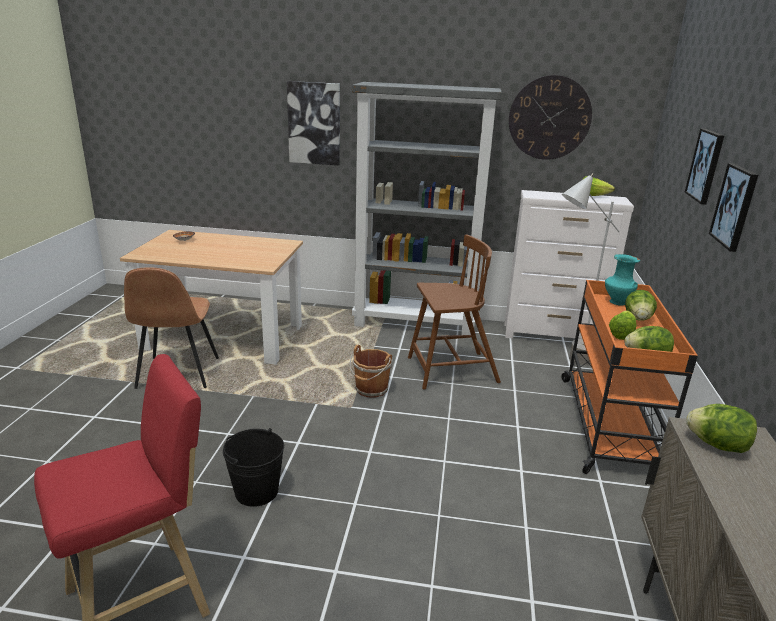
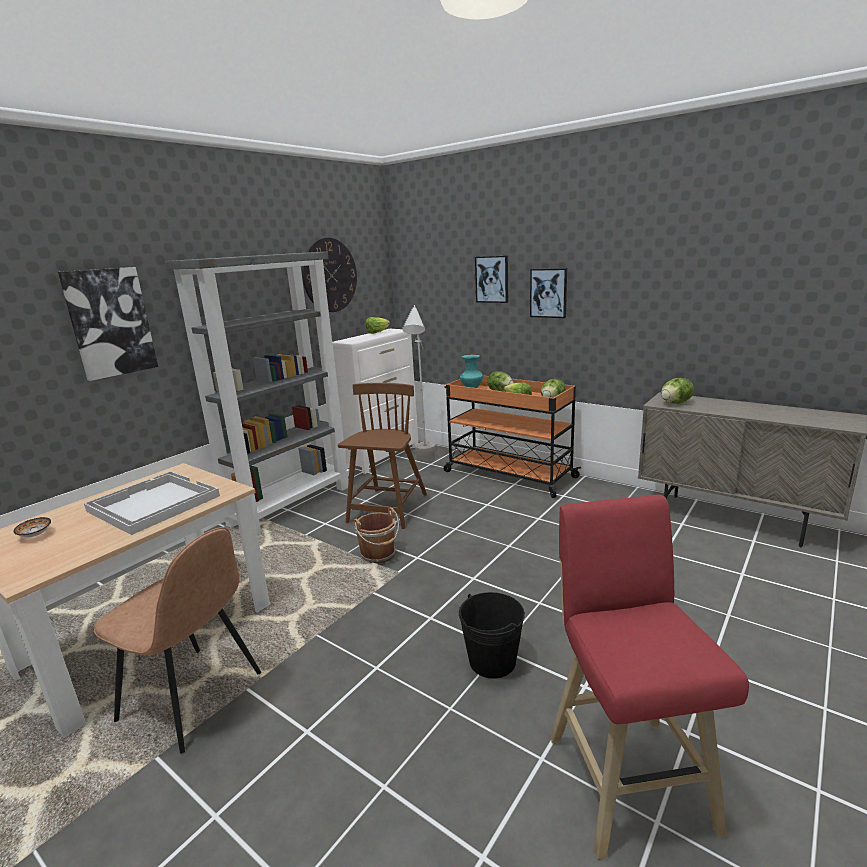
camera: 60 degrees left, 5 degrees down
none -> white tray [84,471,220,535]

